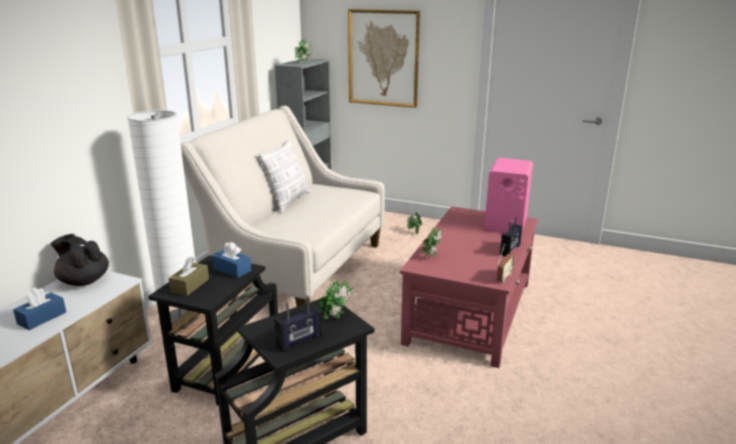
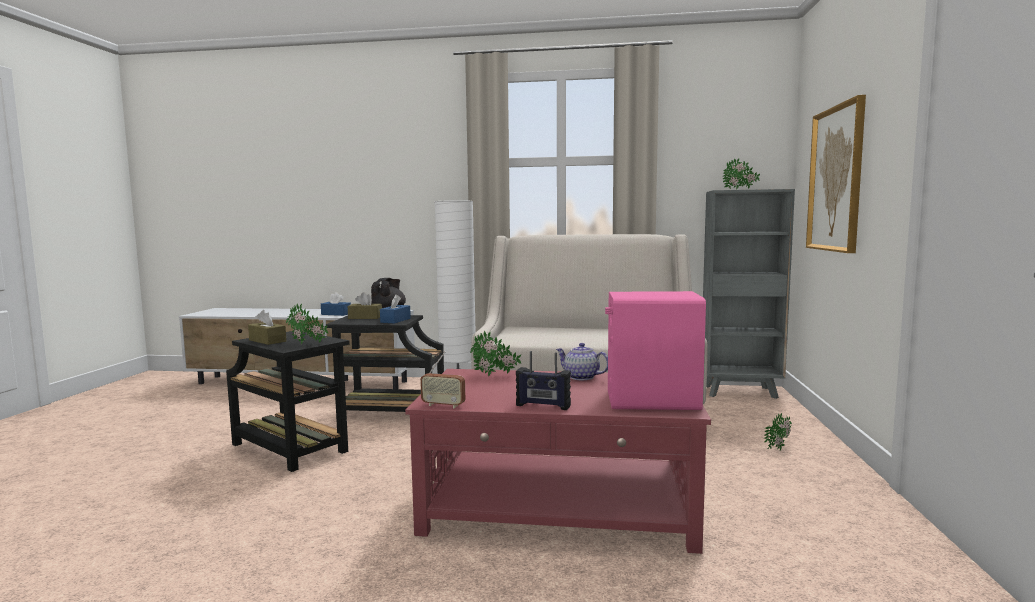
camera: 75 degrees right, 15 degrees down
pillow [259,139,310,213] -> none
radio [274,296,323,352] -> brown tissue box [248,310,286,345]
none -> teapot [556,343,608,380]

